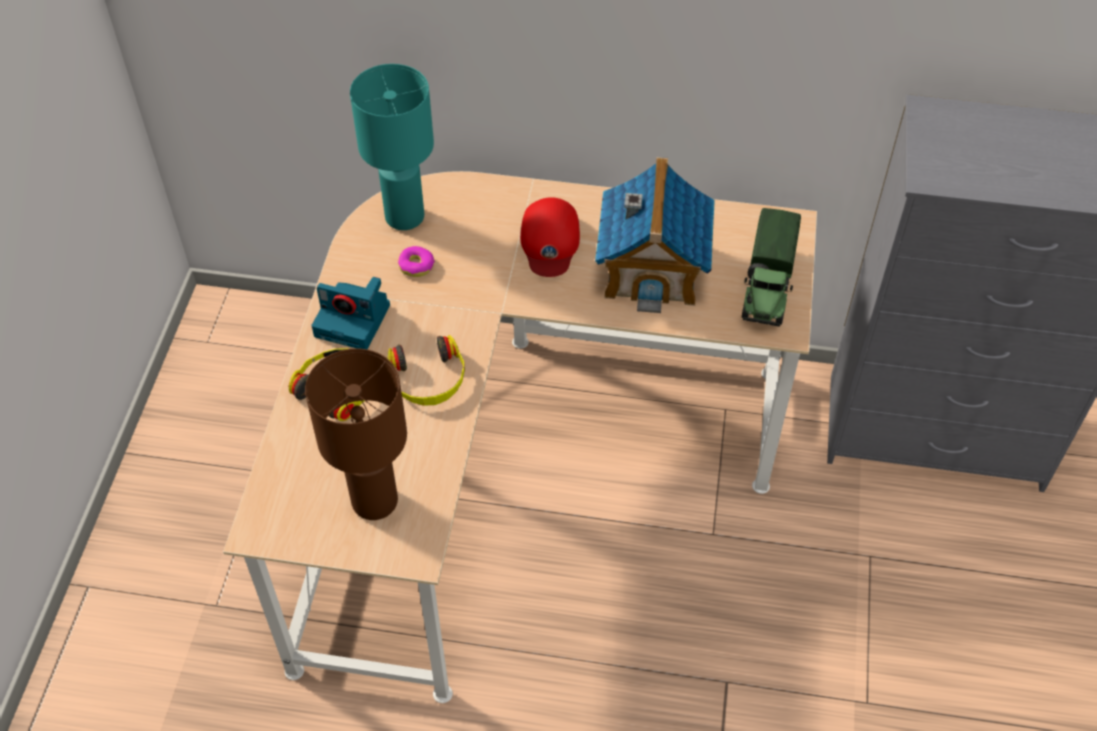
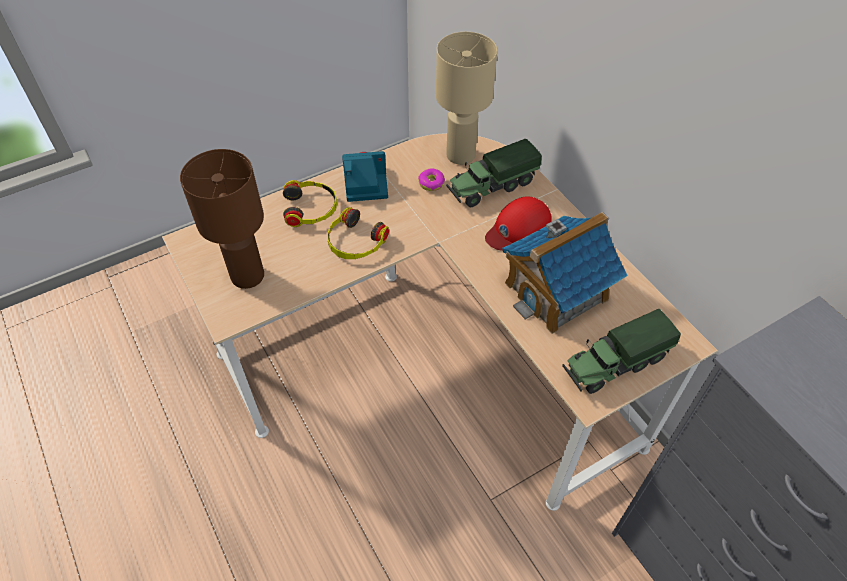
camera: 50 degrees right, 0 degrees up
camera [311,277,390,349] -> camera turned 105 degrees clockwise [342,151,388,202]
turquoise table lamp [350,64,434,230] -> beige table lamp [436,32,497,165]
none -> toy truck [446,138,542,207]

